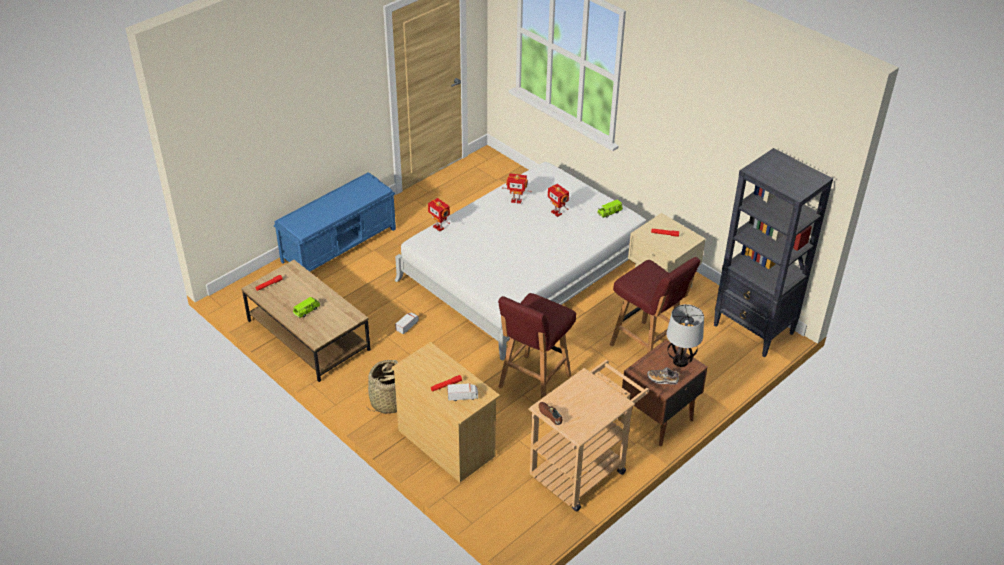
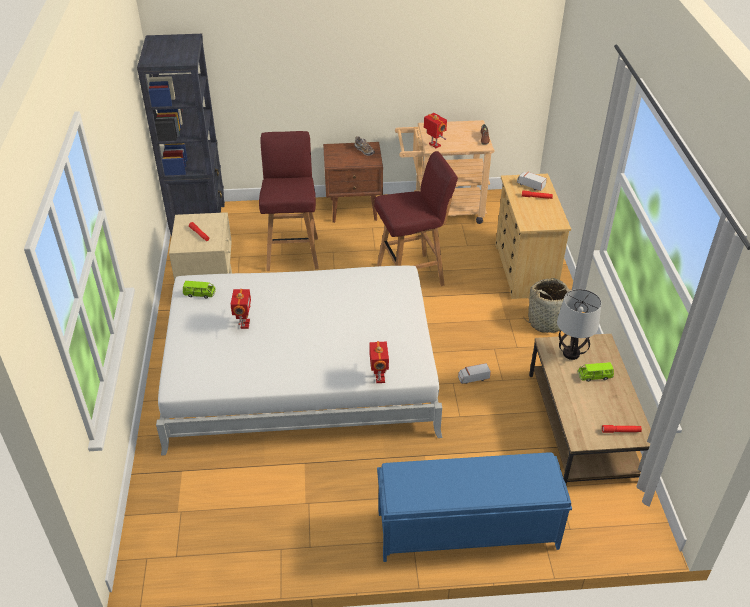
camera: 140 degrees left, 0 degrees up
toy robot [502,173,532,204] -> toy robot moved to [423,113,447,148]
table lamp [666,304,704,367] -> table lamp moved to [557,289,601,360]

